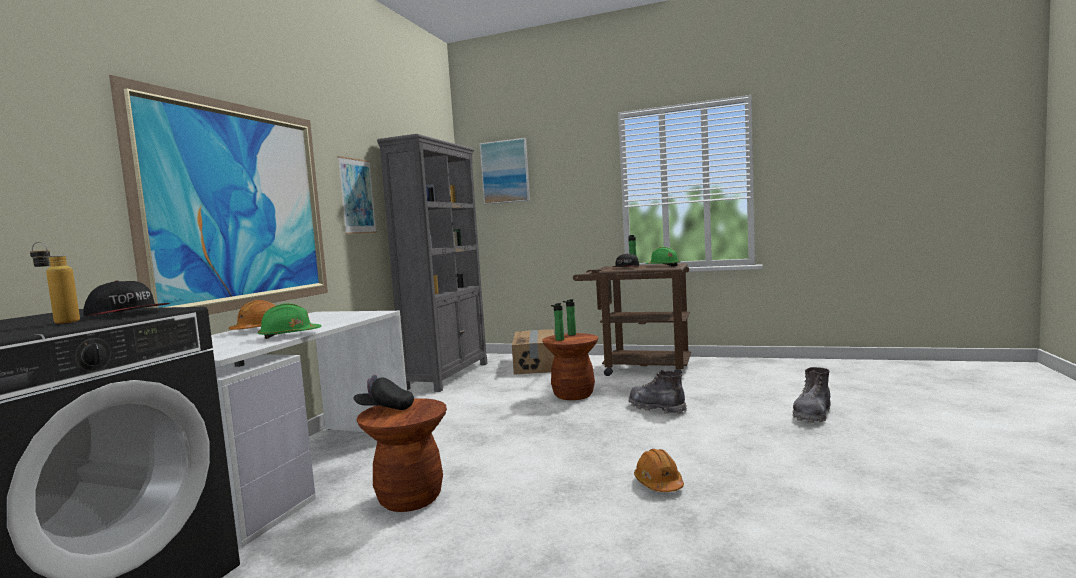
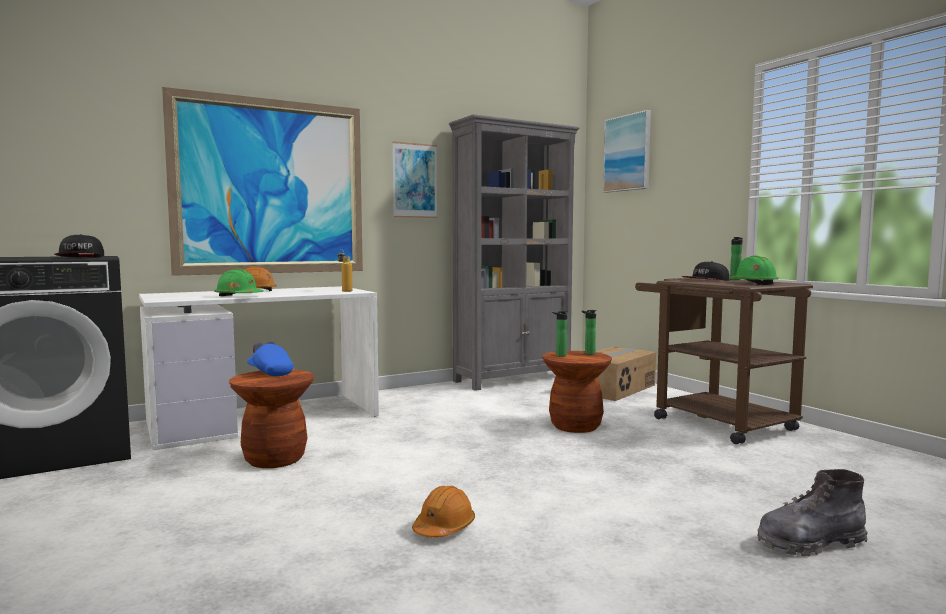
camera: 40 degrees right, 0 degrees up
bottle [30,242,80,324] -> bottle moved to [338,249,353,292]
black cap [354,375,414,410] -> blue cap [247,340,293,376]
grey boot [628,370,687,414] -> none

